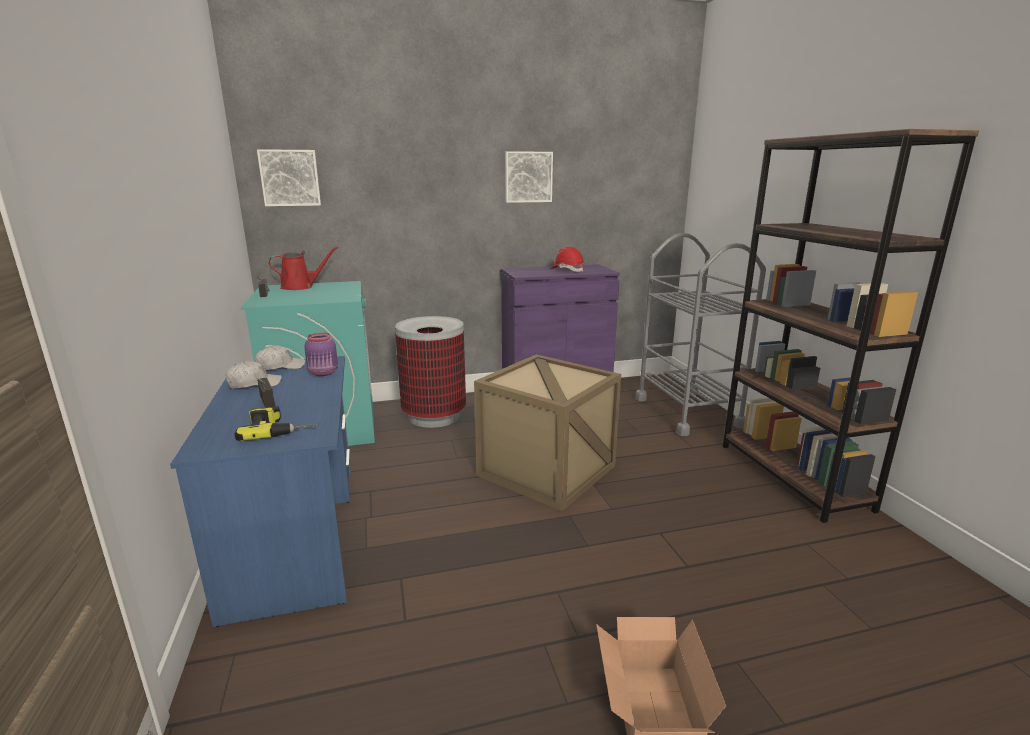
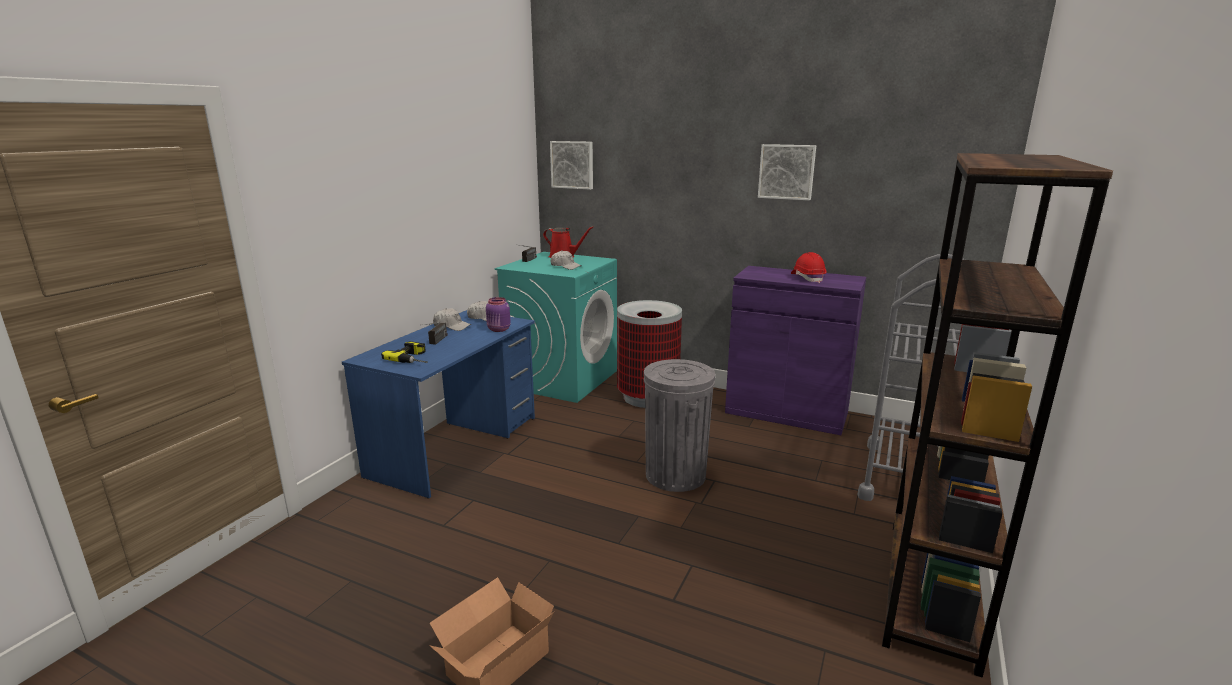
camera: 40 degrees right, 0 degrees up
crate [474,354,621,511] -> grey trash can [644,359,715,492]
none -> white cap [550,250,582,270]

